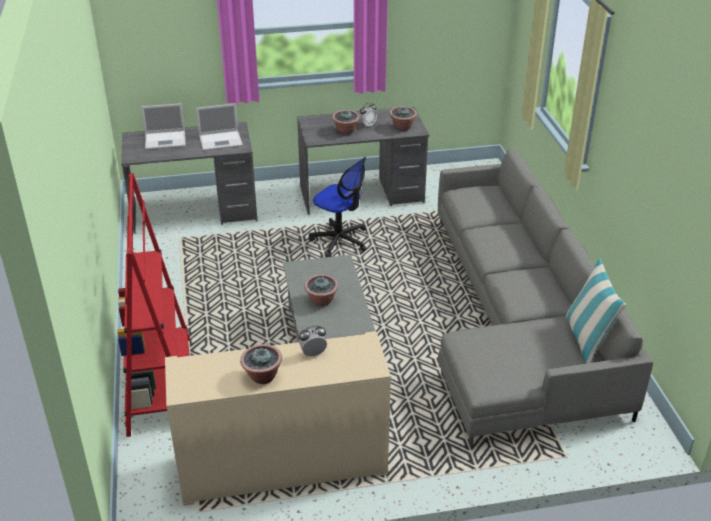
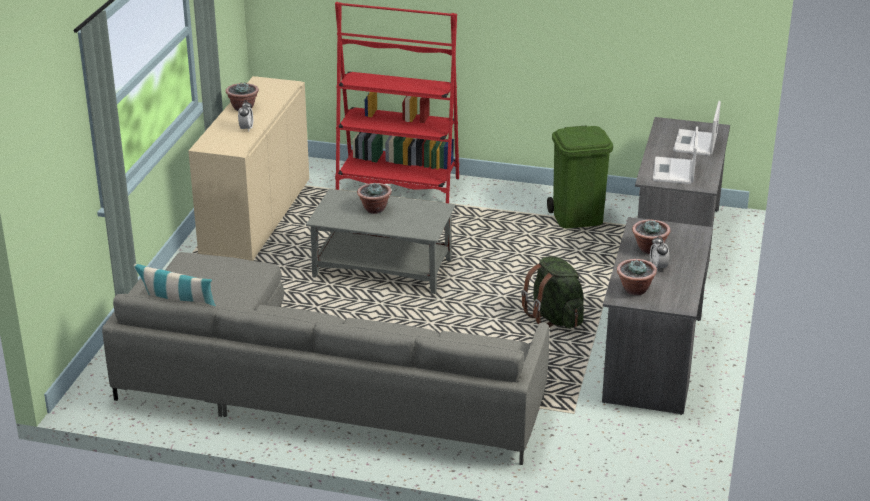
camera: 115 degrees right, 5 degrees down
office chair [309,157,367,257] -> green backpack [521,256,584,328]
none -> green trash can [547,126,613,228]

